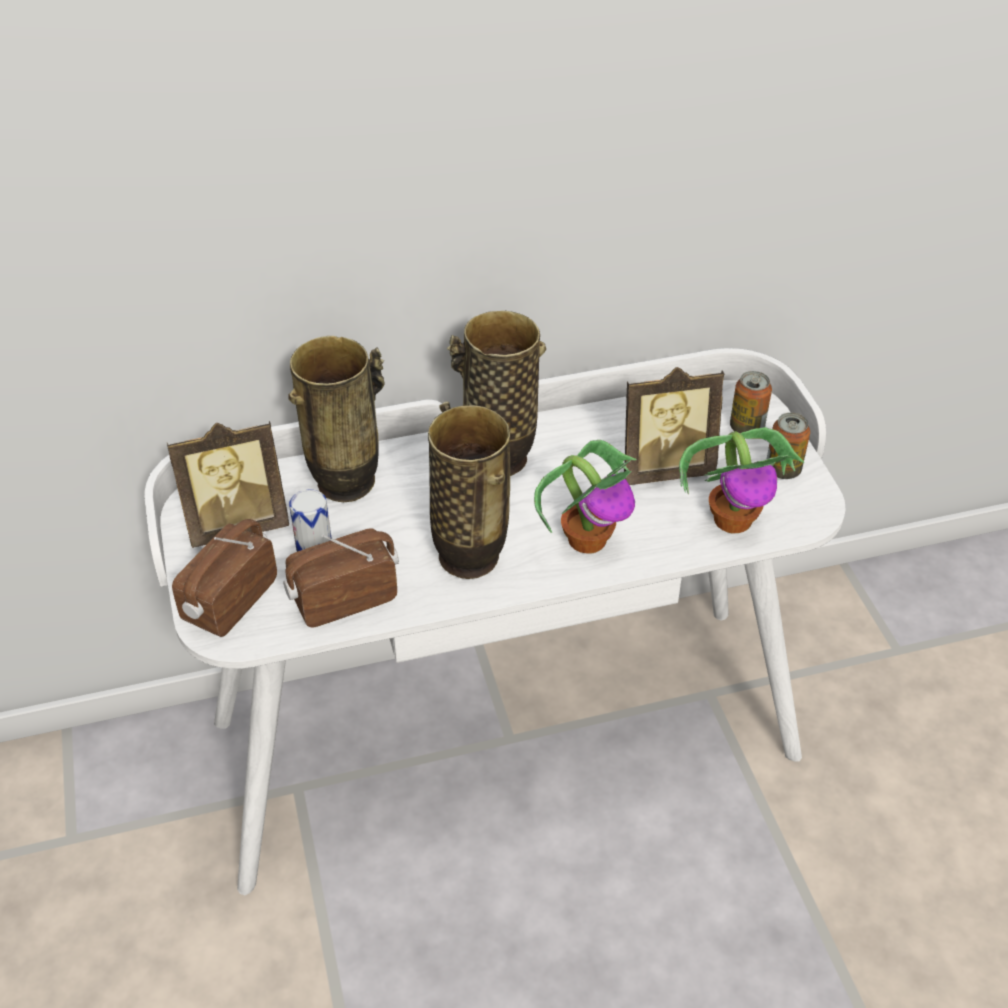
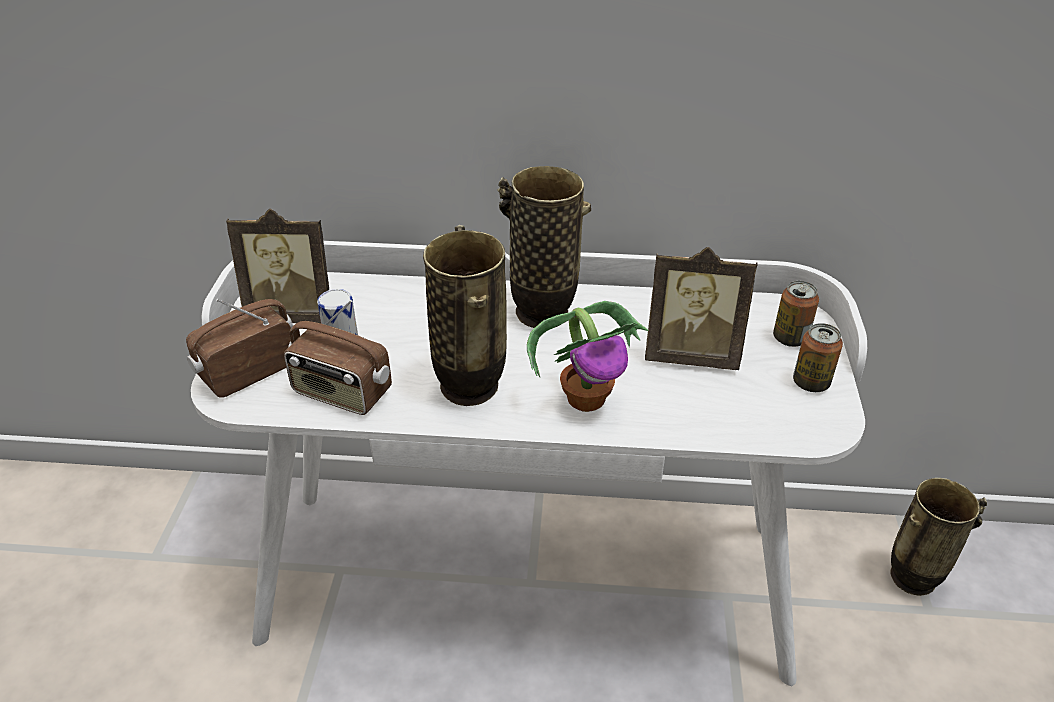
camera: 20 degrees right, 5 degrees down
radio [284,528,399,628] -> radio turned 150 degrees counterclockwise [284,300,392,415]
vase [288,336,385,502] -> vase moved to [890,478,987,596]
potted plant [679,427,804,533] -> none

